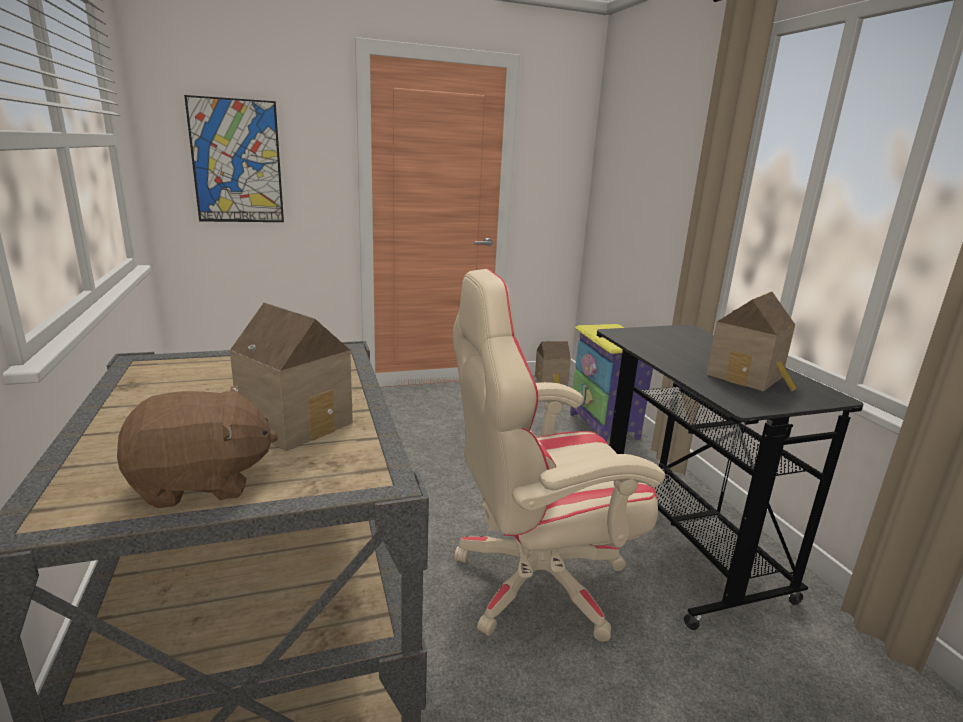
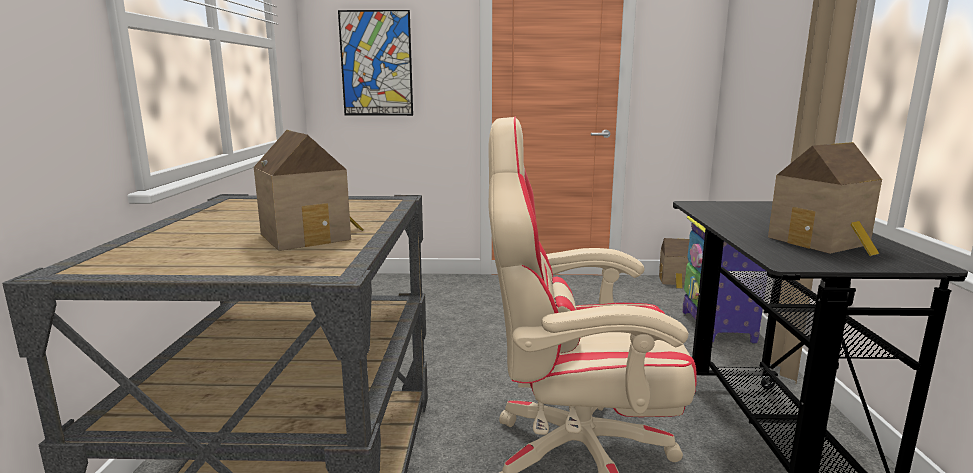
camera: 20 degrees right, 5 degrees down
brown plush toy [117,385,279,509] -> none

